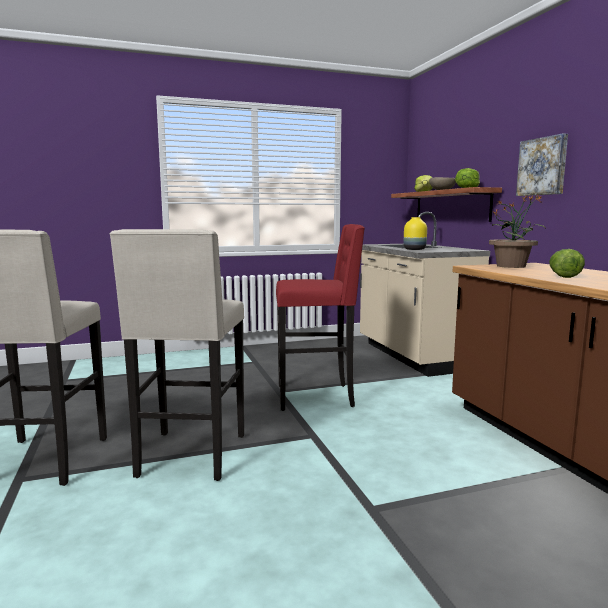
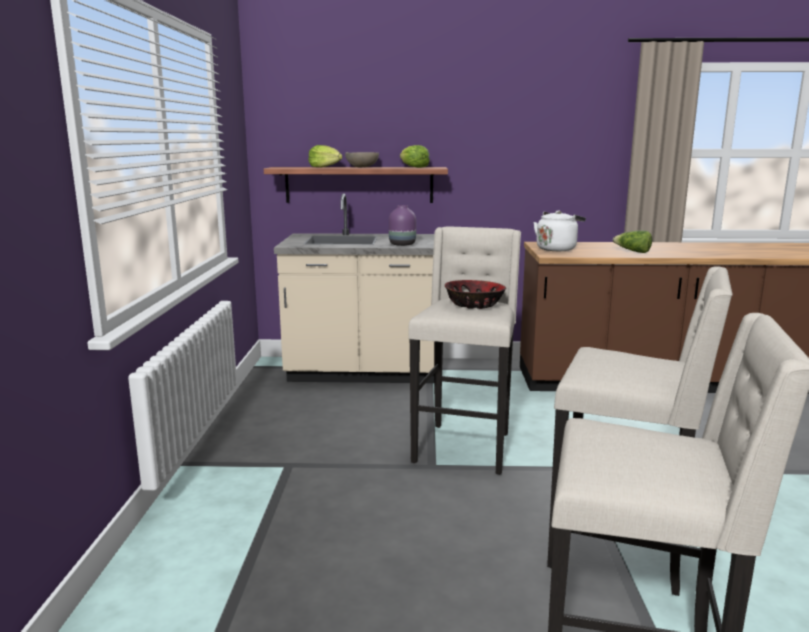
camera: 70 degrees left, 5 degrees up
red stool [276,224,365,411] -> beige stool [408,226,521,475]
yellow vase [404,217,427,250] -> purple vase [389,205,416,246]
potted plant [489,194,547,268] -> white kettle [533,210,586,251]
picture [516,133,568,196] -> none
none -> bowl [445,280,506,309]

